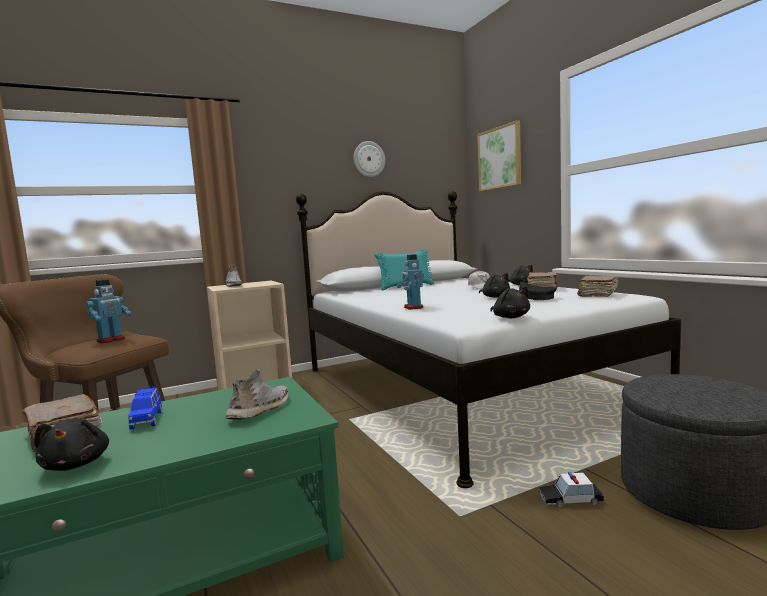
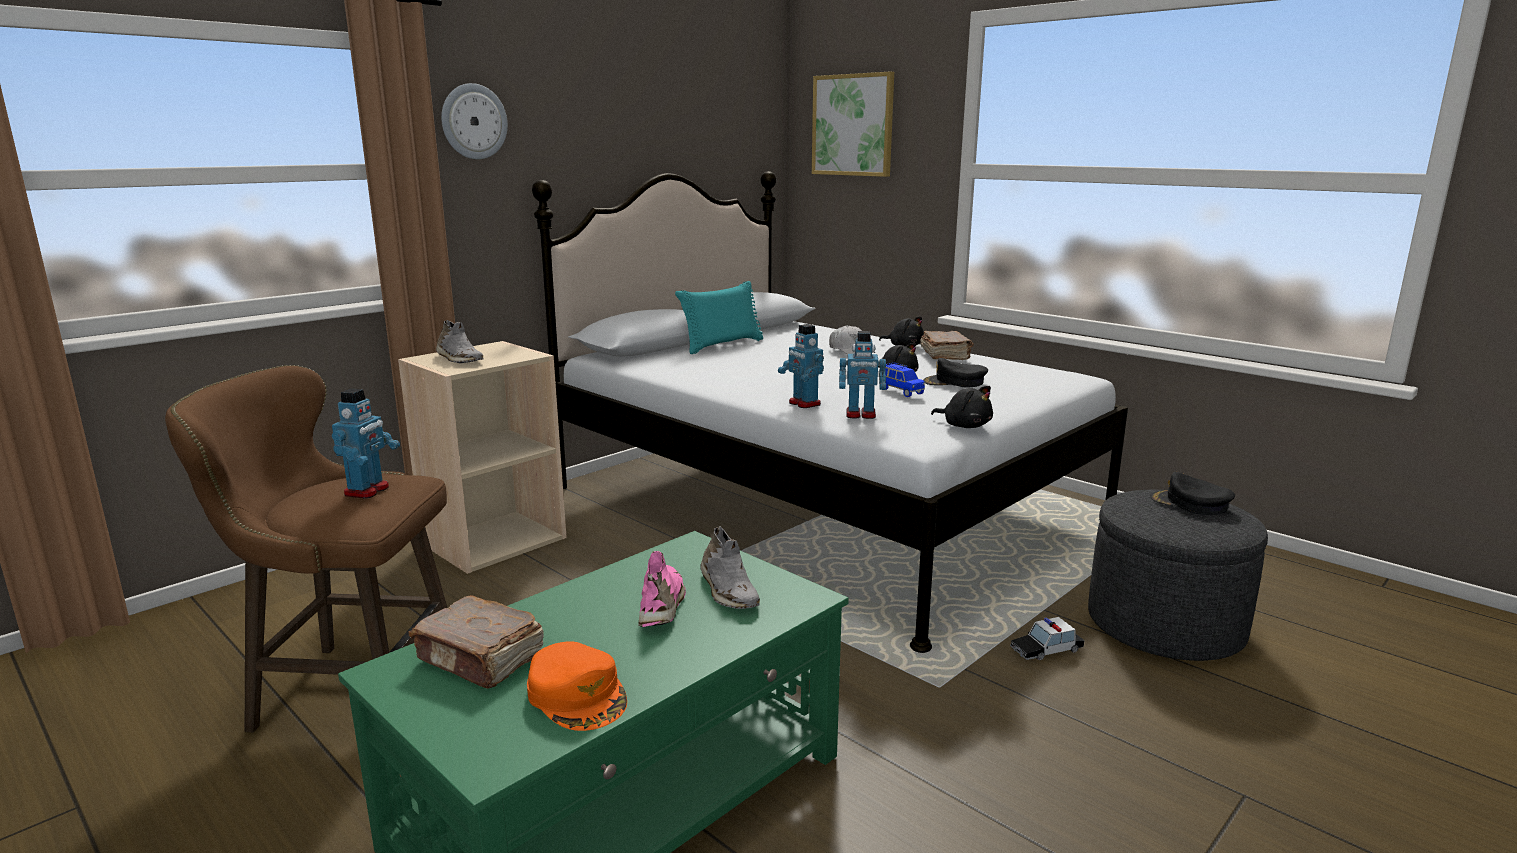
camera: 20 degrees left, 10 degrees up
black plush toy [34,418,109,471] -> orange cap [527,641,627,731]
blue toy car [128,386,162,430] -> blue toy car moved to [885,363,925,397]
grey shoe [225,370,289,420] -> grey shoe turned 150 degrees clockwise [701,526,760,609]
wall clock [353,141,385,177] -> wall clock moved to [441,83,508,160]
brown book [577,276,619,297] -> none
none -> pink shoe [638,551,686,627]
none -> toy robot [839,331,886,419]
none -> black cap [1150,472,1235,515]

